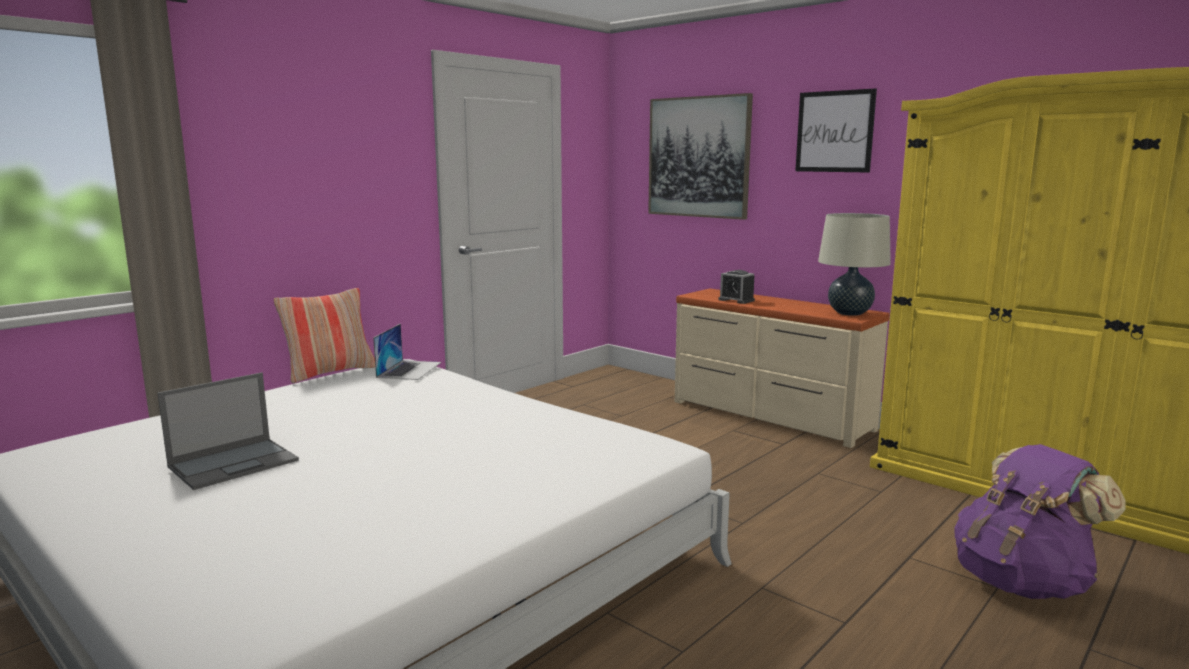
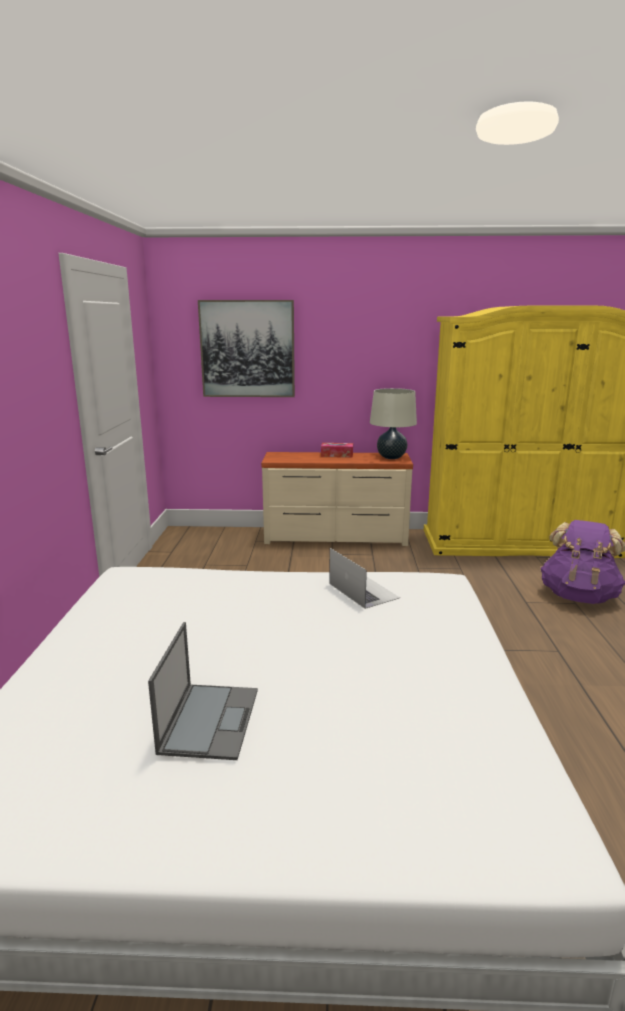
camera: 40 degrees left, 5 degrees up
pillow [274,288,375,383] -> none
laptop [373,324,441,380] -> laptop moved to [329,548,400,609]
alarm clock [718,270,755,304] -> none
picture [795,88,877,173] -> none
none -> tissue box [321,443,353,457]

